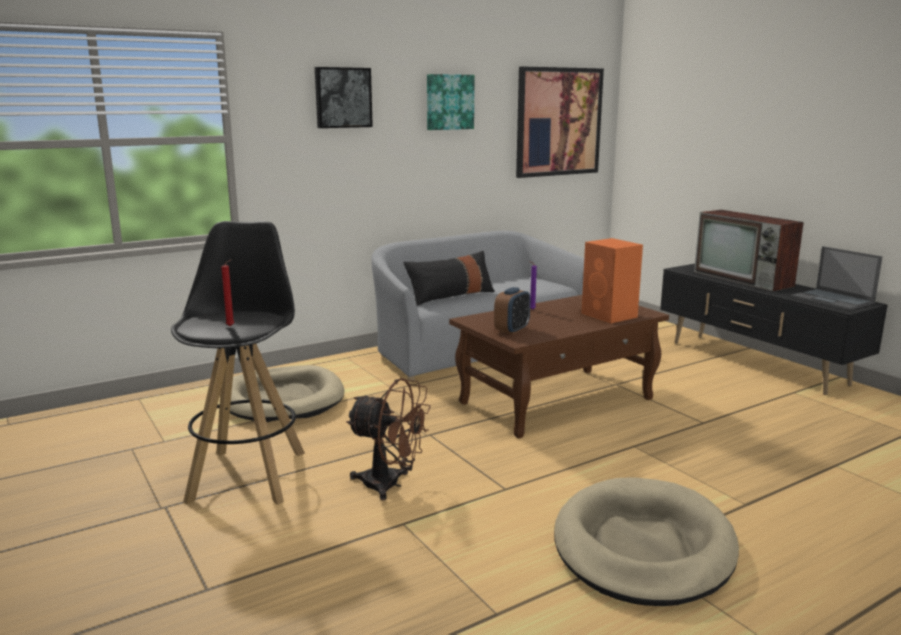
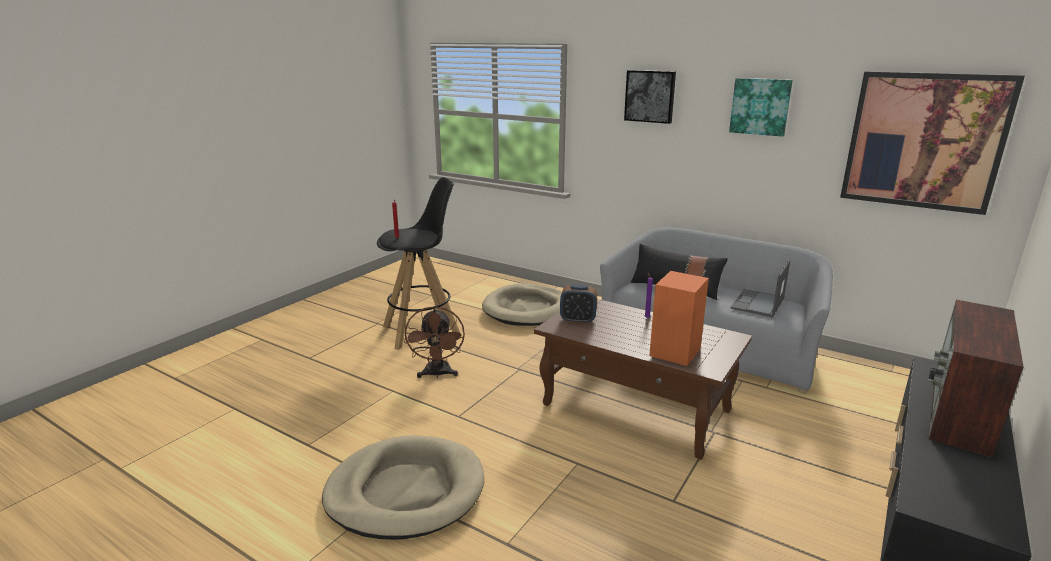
camera: 65 degrees right, 5 degrees up
laptop [791,246,883,310] -> laptop moved to [731,260,790,317]

